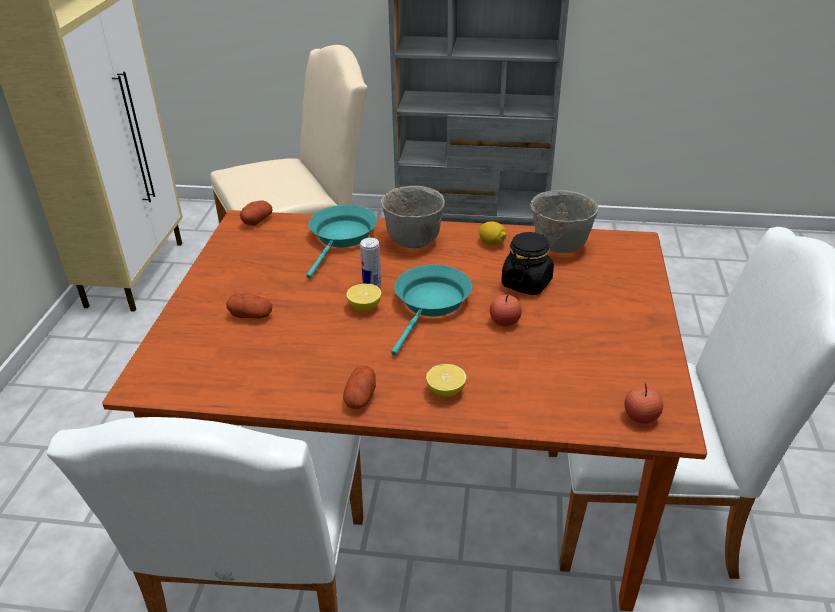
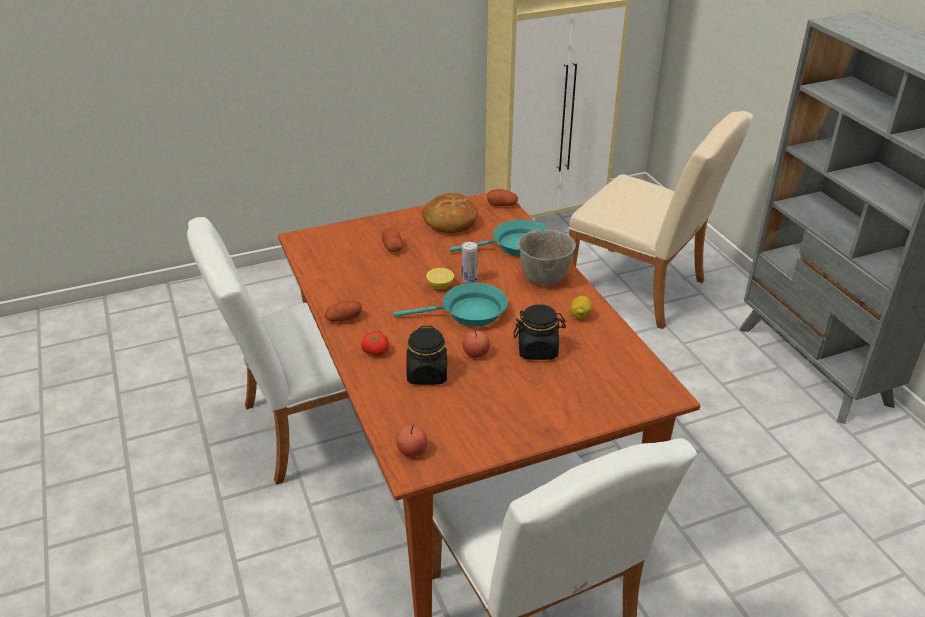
camera: 60 degrees right, 0 degrees up
lemon [426,364,466,397] -> tomato [361,331,389,355]
grey bowl [530,190,599,253] -> none
none -> black jar [406,326,447,385]
none -> bread [422,193,478,233]

